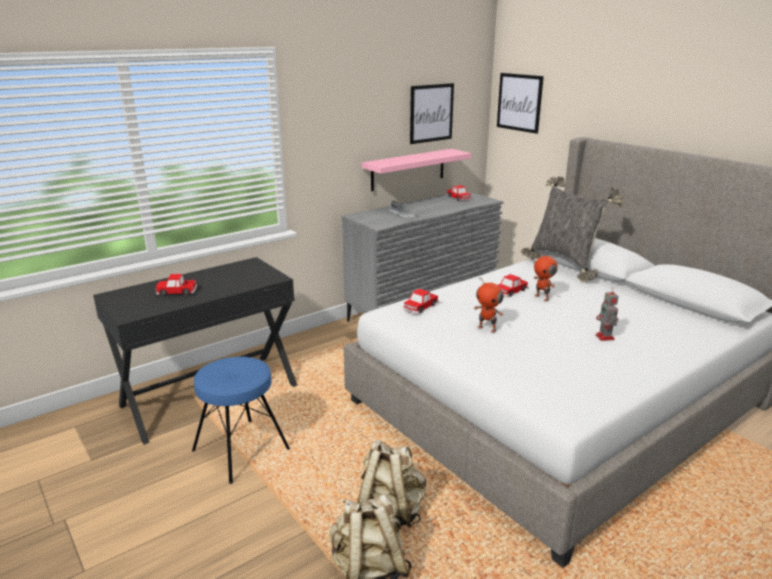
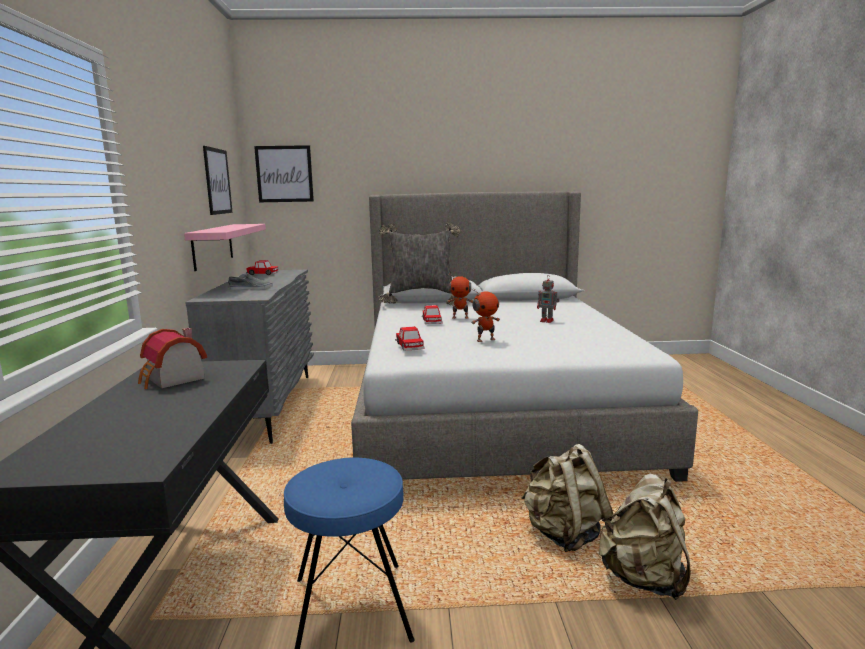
camera: 55 degrees left, 10 degrees down
toy car [156,274,197,296] -> none
none -> toy house [138,328,207,389]

